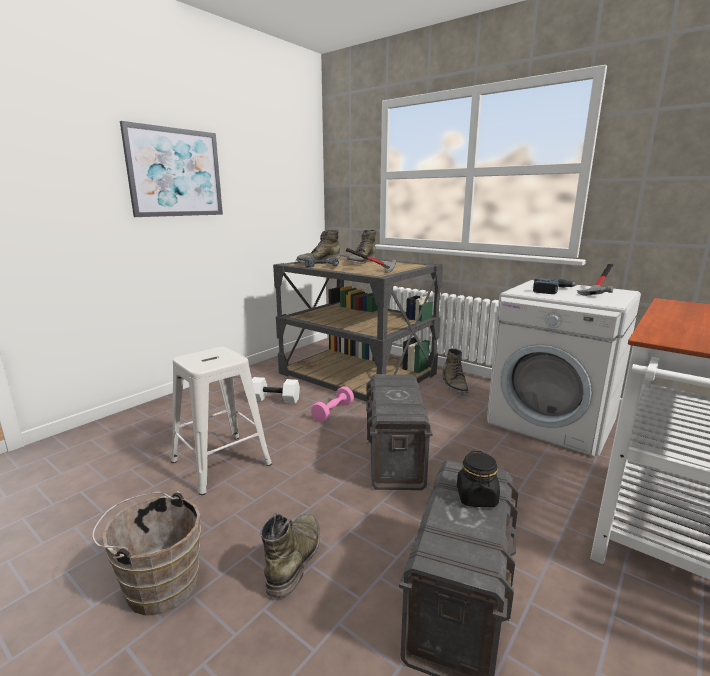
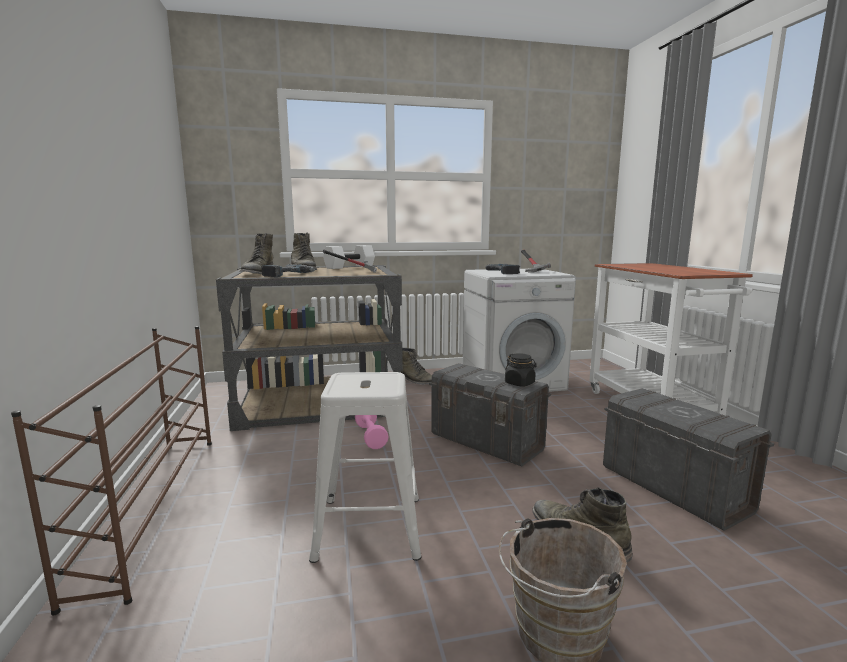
camera: 50 degrees left, 5 degrees down
picture [120,121,223,217] -> none
white dumbbell [252,377,300,404] -> white dumbbell moved to [323,245,375,269]
black jar [457,451,500,507] -> black jar moved to [505,353,537,387]
none -> brown shoe rack [11,326,212,616]

